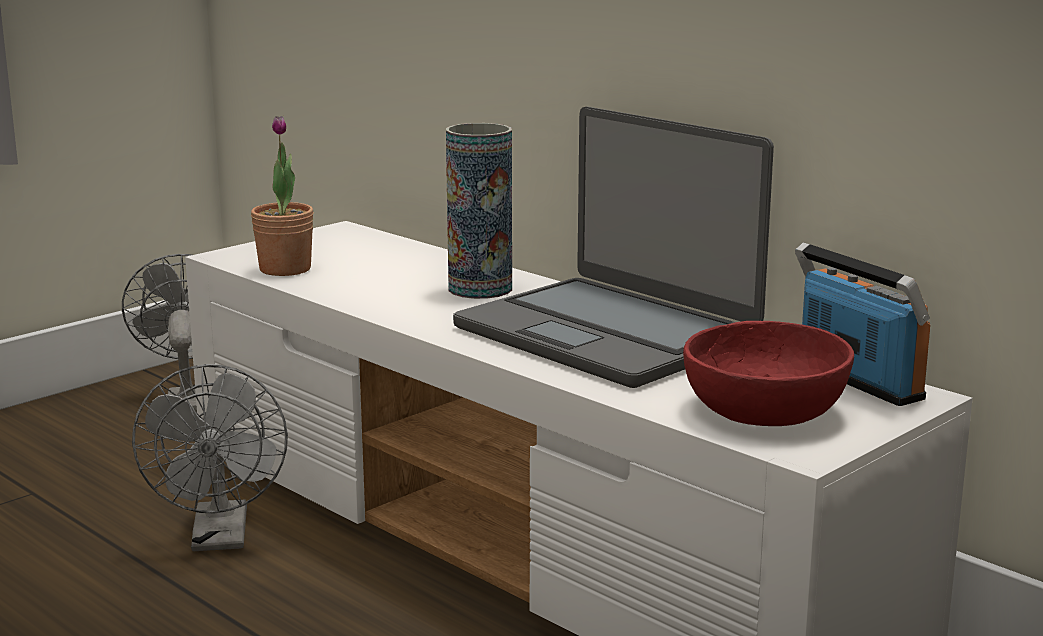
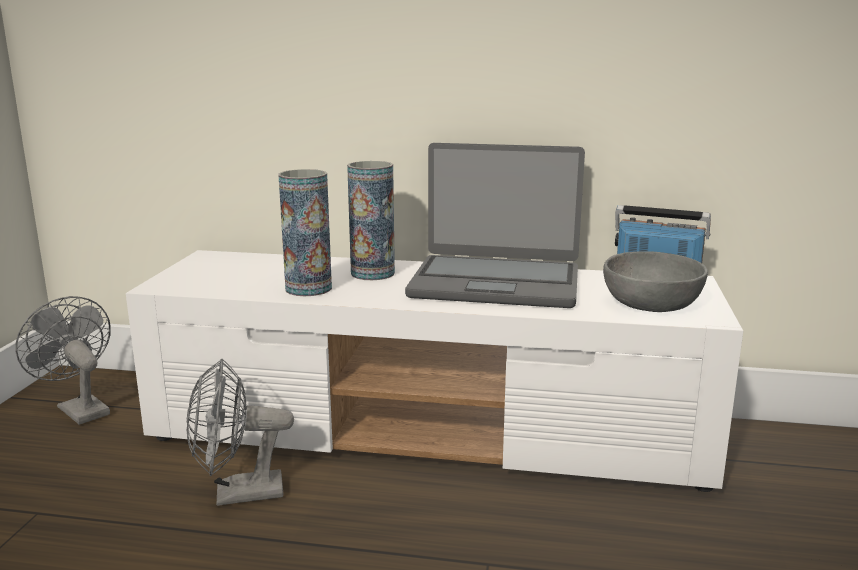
camera: 35 degrees left, 0 degrees up
grey fan [132,364,288,551] -> grey fan turned 120 degrees clockwise [186,359,294,506]
potted plant [251,116,314,276] -> none
red bowl [683,321,854,426] -> grey bowl [603,251,708,312]
none -> vase [278,169,332,296]

